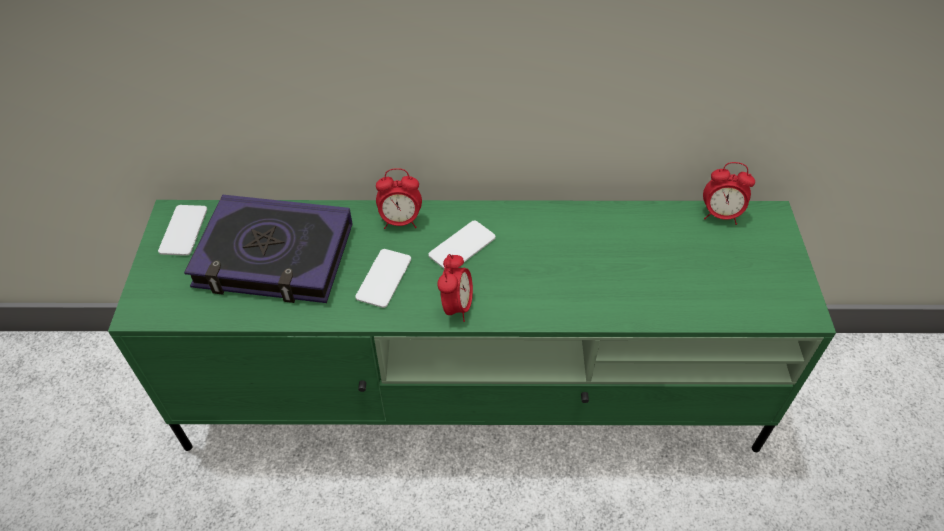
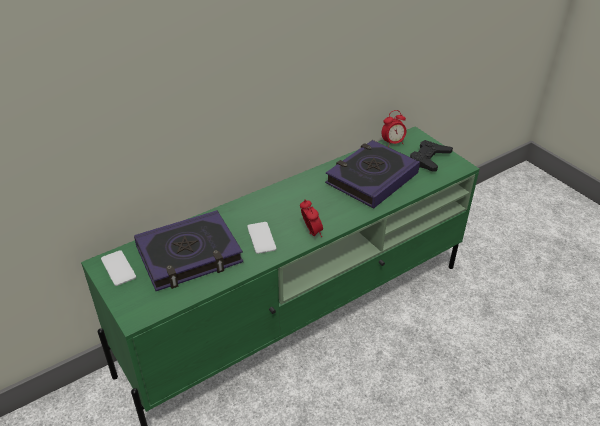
camera: 35 degrees left, 10 degrees down
alarm clock [376,168,422,229] -> none
phone [428,220,496,269] -> none
none -> book [325,140,420,209]
none -> black game controller [410,140,453,171]

